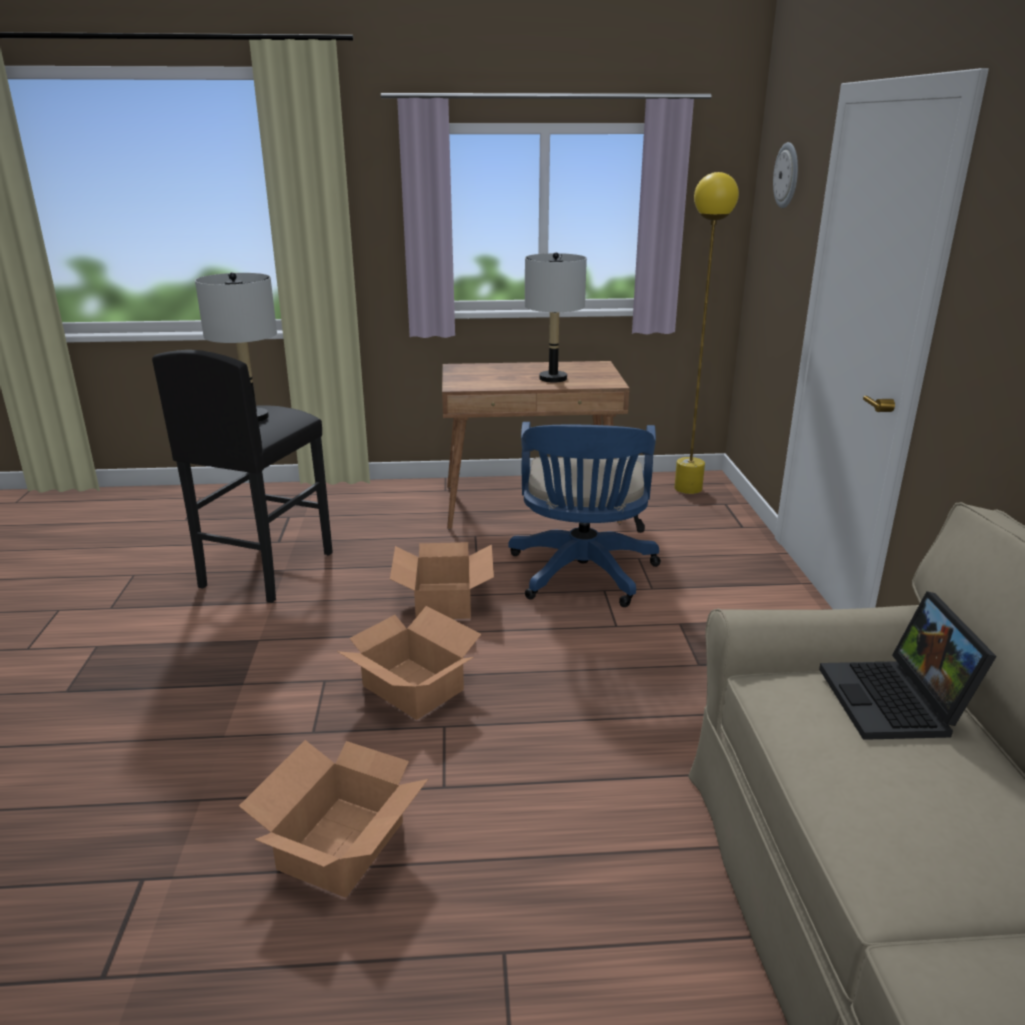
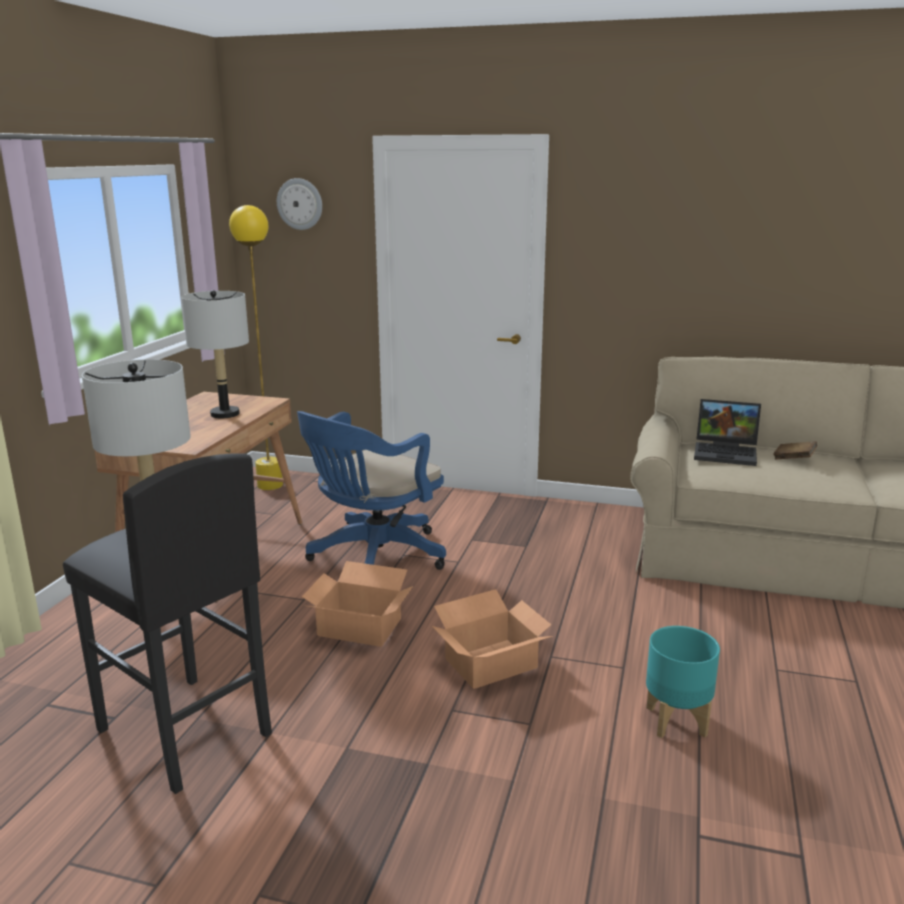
camera: 70 degrees left, 5 degrees down
cardboard box [239,740,428,898] -> turquoise planter [646,626,720,738]
blue office chair [508,422,661,607] -> blue office chair turned 105 degrees clockwise [297,411,446,570]
none -> brown book [773,441,817,459]

